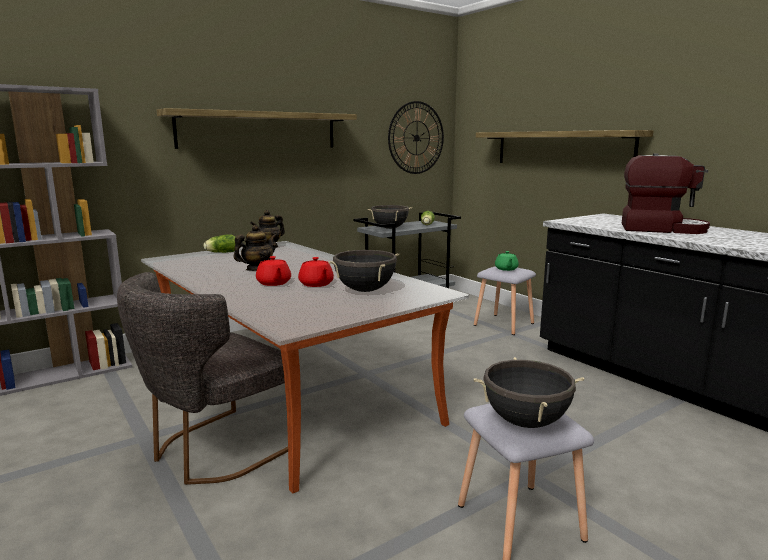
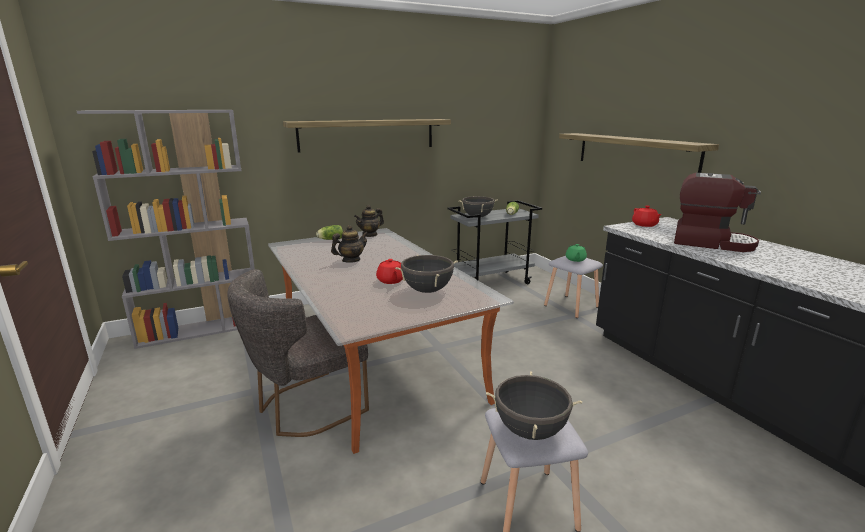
camera: 10 degrees right, 5 degrees up
red teapot [256,256,291,286] -> red teapot moved to [632,206,662,227]
wall clock [388,101,444,174] -> none

